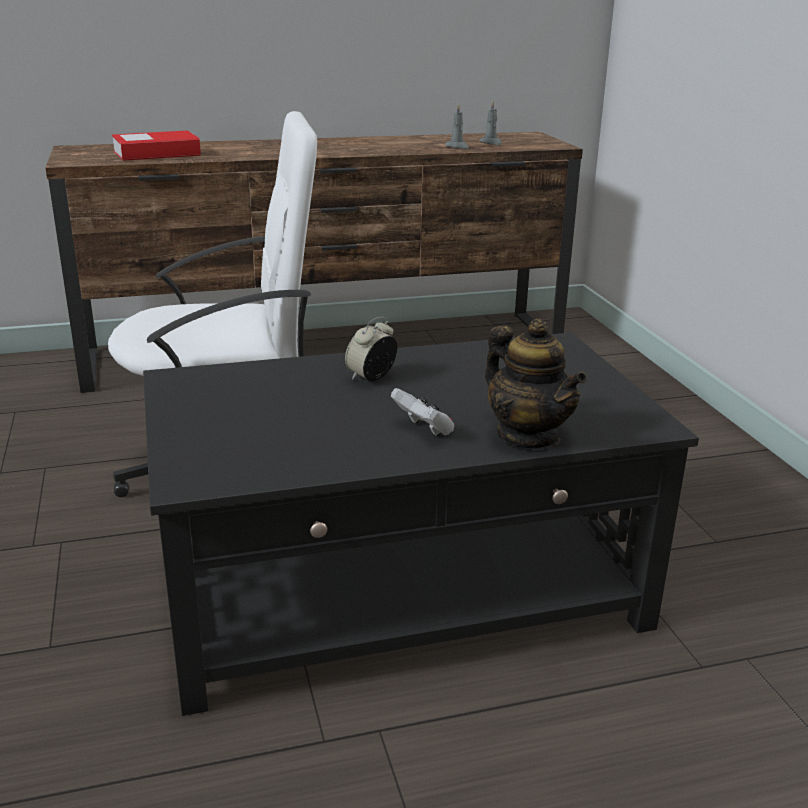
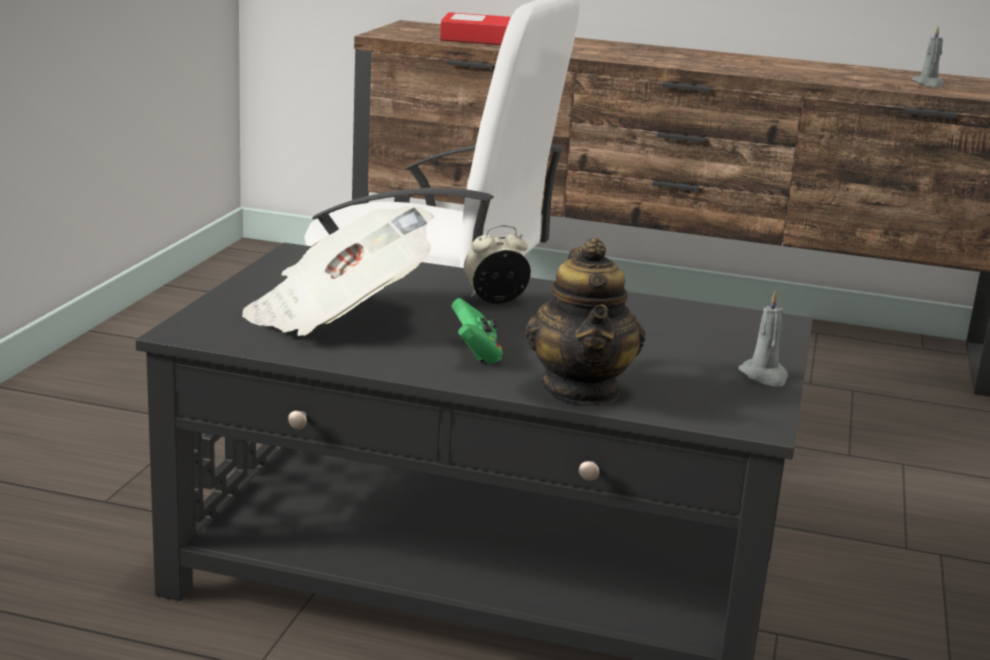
camera: 30 degrees right, 5 degrees down
white game controller [391,388,454,436] -> green game controller [451,298,503,364]
grey candle [445,103,469,149] -> grey candle moved to [739,290,788,387]
none -> newspaper [242,206,434,336]

